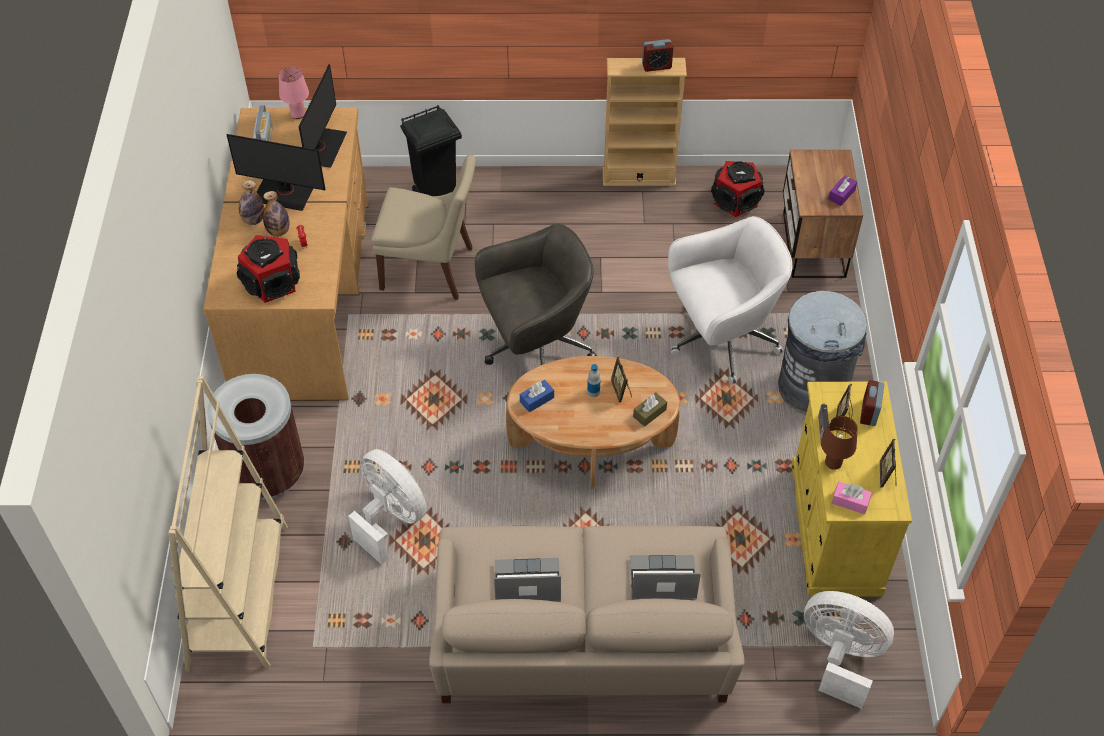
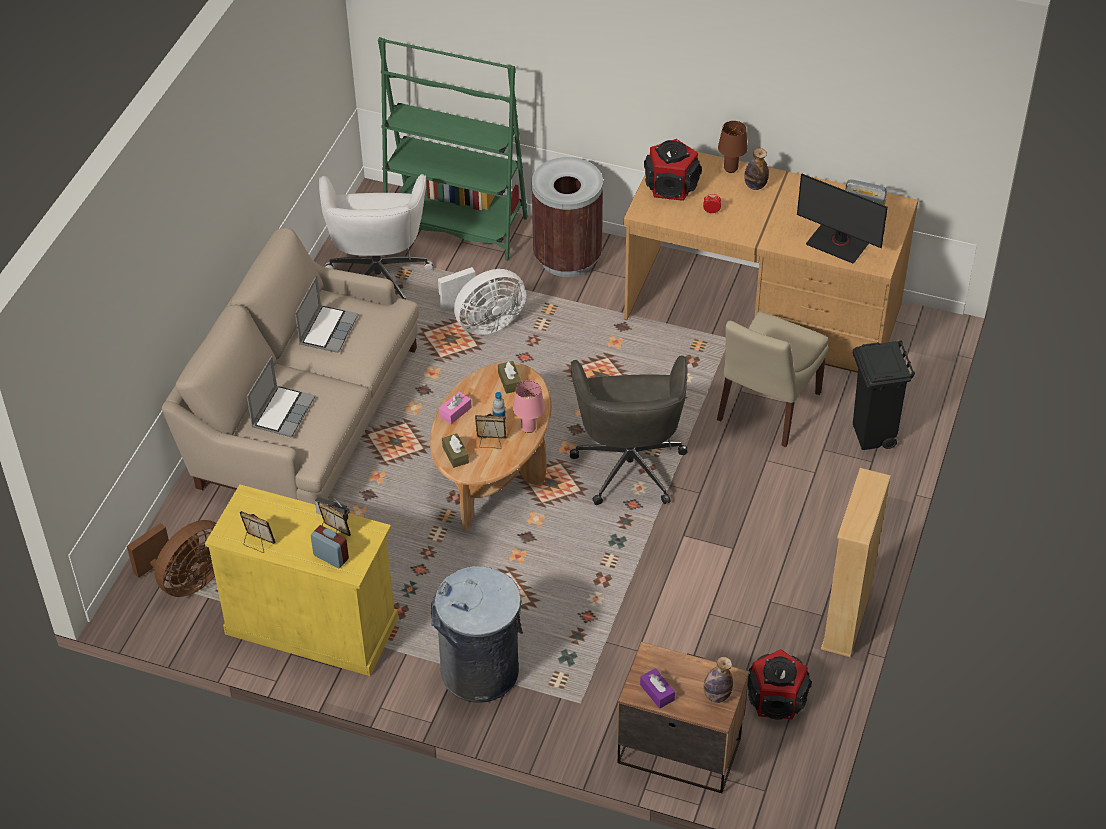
camera: 110 degrees right, 5 degrees down
beige bookcase [169,376,288,672] -> green bookcase [378,37,528,261]
monitor [226,134,326,211] -> none
bottle [263,191,289,237] -> bottle moved to [704,657,733,703]
pink table lamp [279,67,309,119] -> pink table lamp moved to [513,380,545,433]
blue tissue box [520,380,554,412] -> brown tissue box [498,361,521,394]
alarm clock [642,39,673,72] -> none
white office chair [668,216,793,385] -> white office chair moved to [319,174,433,299]
white fan [804,591,894,709] -> brown fan [127,520,216,597]
brown table lamp [821,416,858,470] -> brown table lamp moved to [718,121,748,173]
pink tissue box [832,482,872,514] -> pink tissue box moved to [439,391,472,424]

